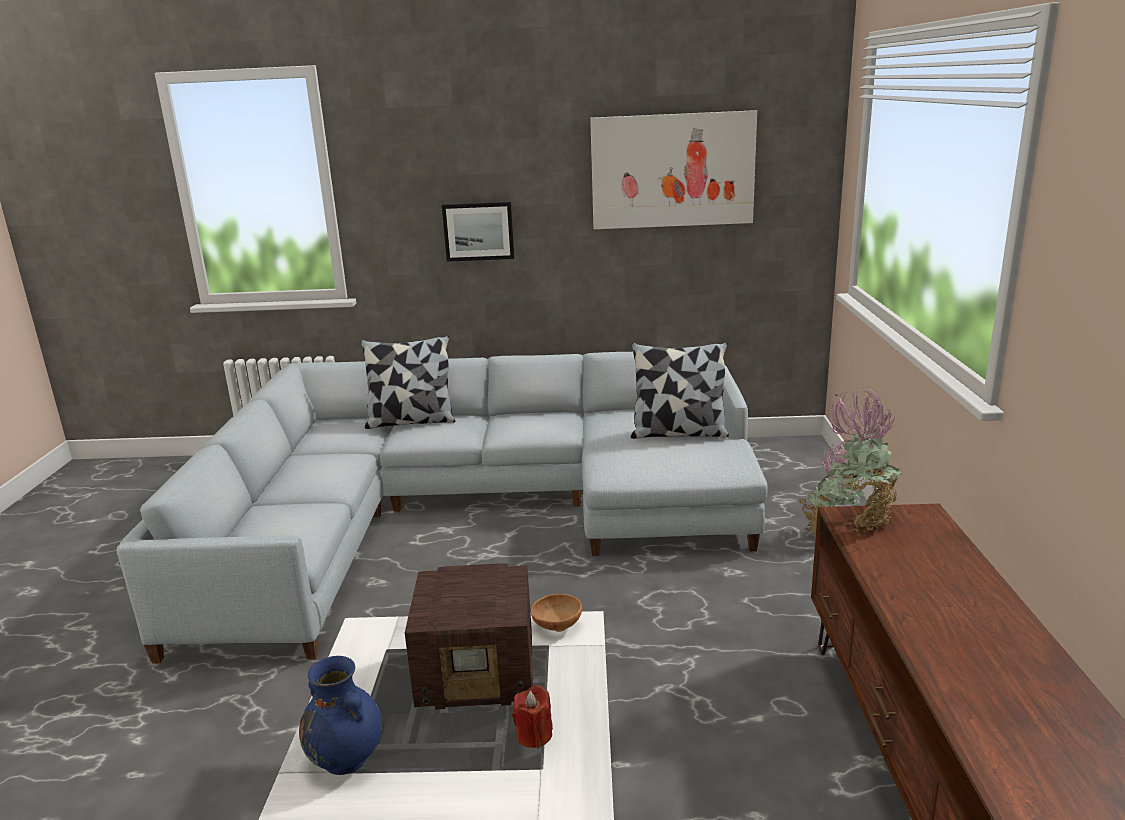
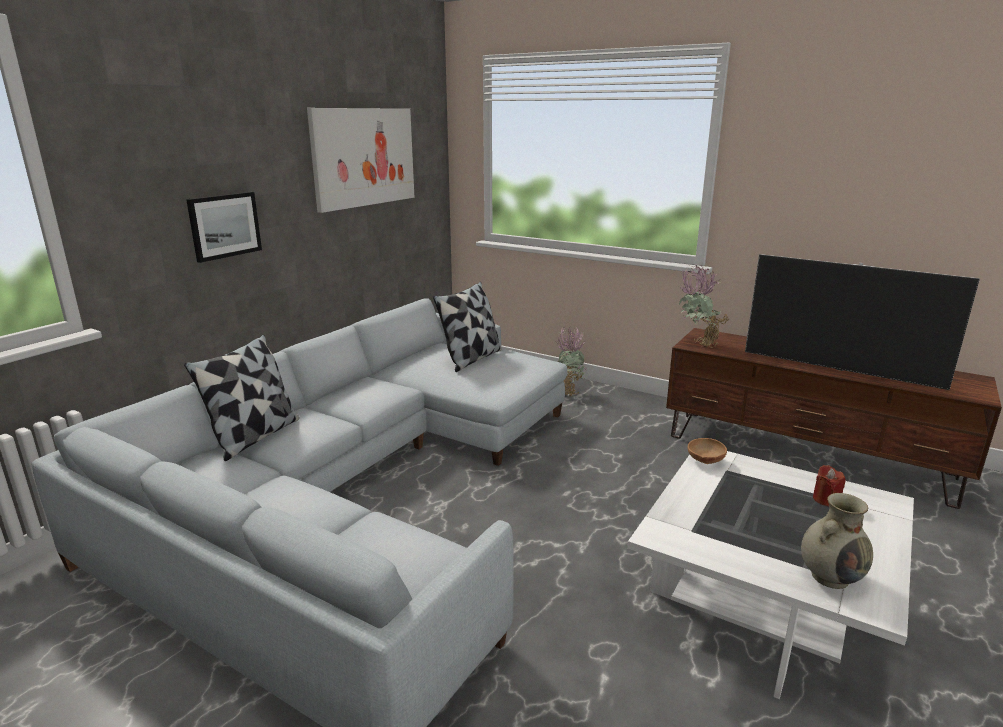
camera: 60 degrees left, 0 degrees up
blue vase [299,656,382,775] -> beige vase [801,493,873,589]
radio [405,563,533,710] -> none
none -> television [745,254,980,390]

